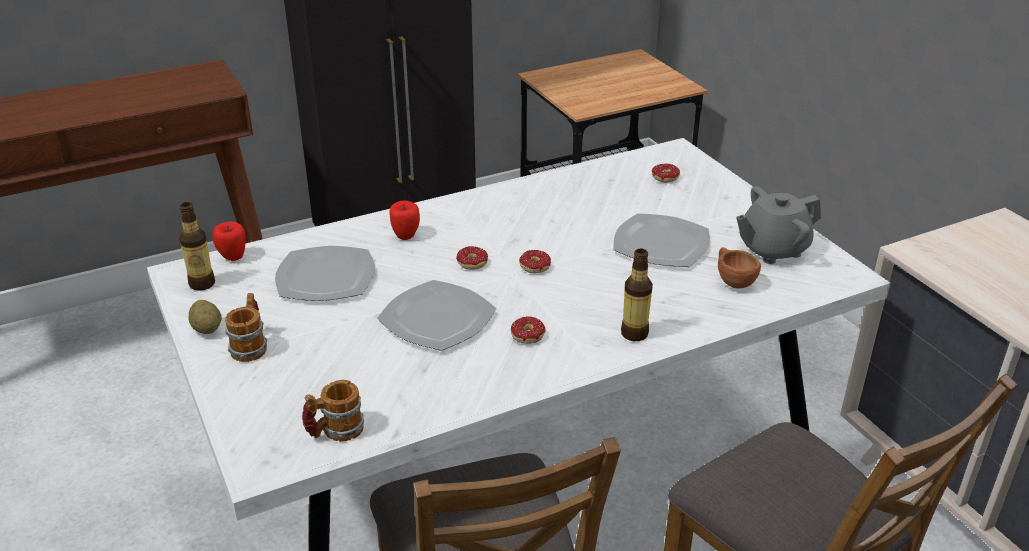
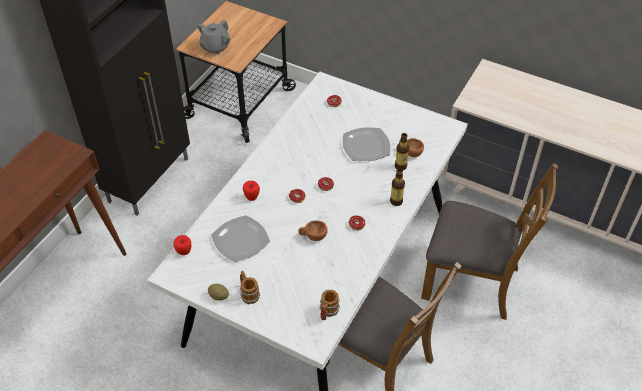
camera: 35 degrees left, 15 degrees up
bottle [179,202,215,291] -> bottle moved to [395,133,409,170]
plate [377,280,497,351] -> brown cup [298,221,327,241]
grey teapot [736,186,821,264] -> grey teapot moved to [197,20,230,55]

